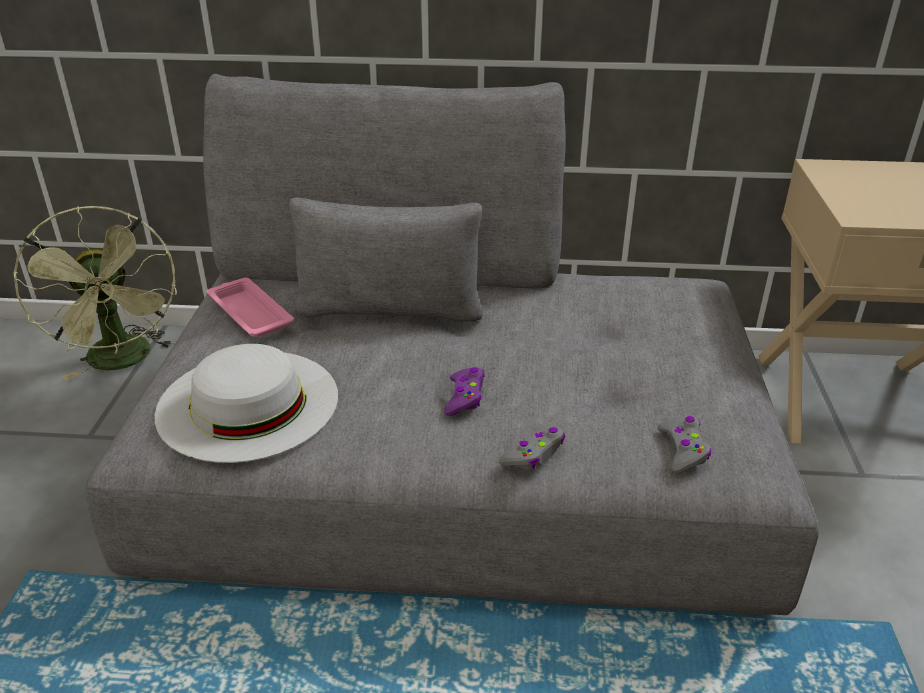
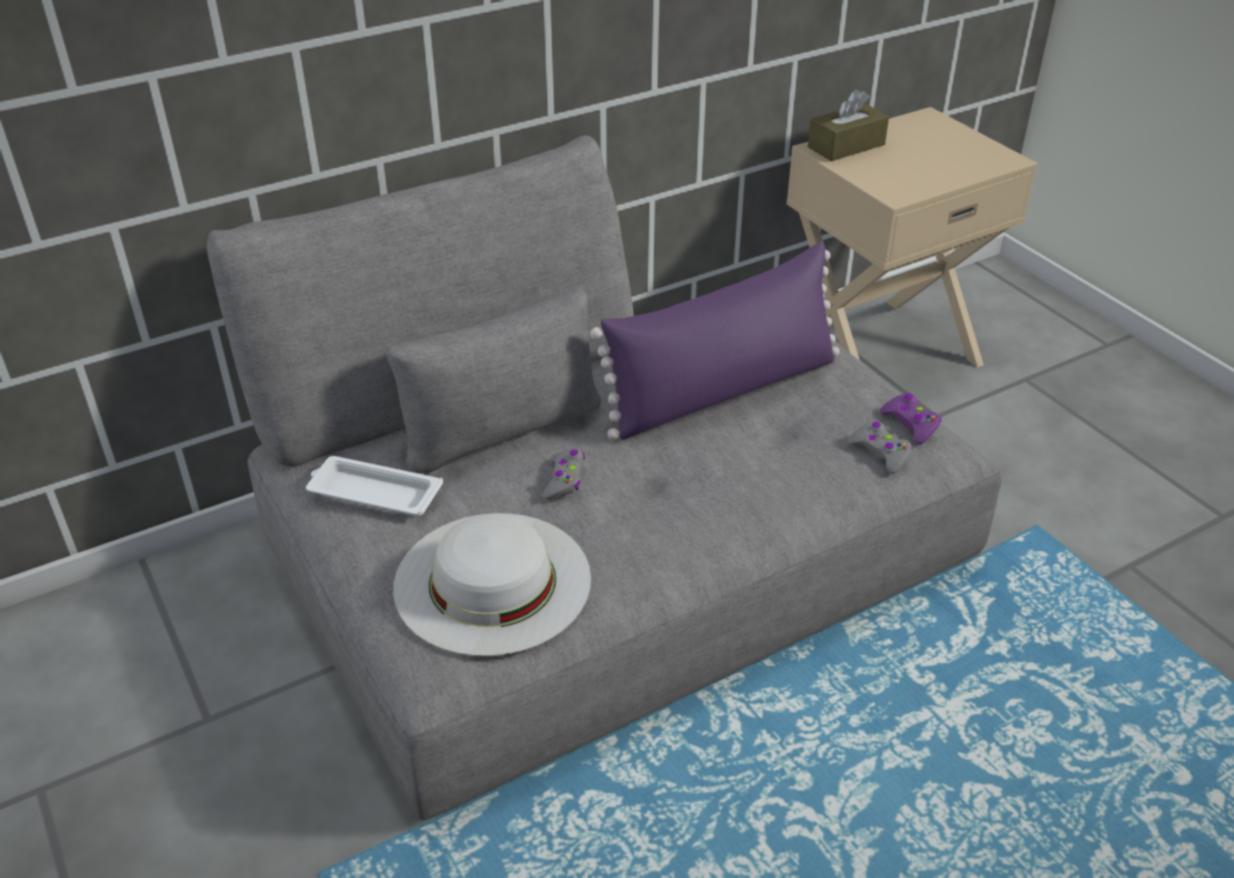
camera: 35 degrees left, 5 degrees up
green fan [13,206,177,380] -> none
pink tray [206,278,294,337] -> white tray [306,456,443,516]
purple game controller [444,367,485,416] -> purple game controller moved to [880,393,942,444]
grey game controller [499,425,565,469] -> grey game controller moved to [543,449,585,500]
none -> purple pillow [590,242,840,440]
none -> brown tissue box [808,89,889,161]

